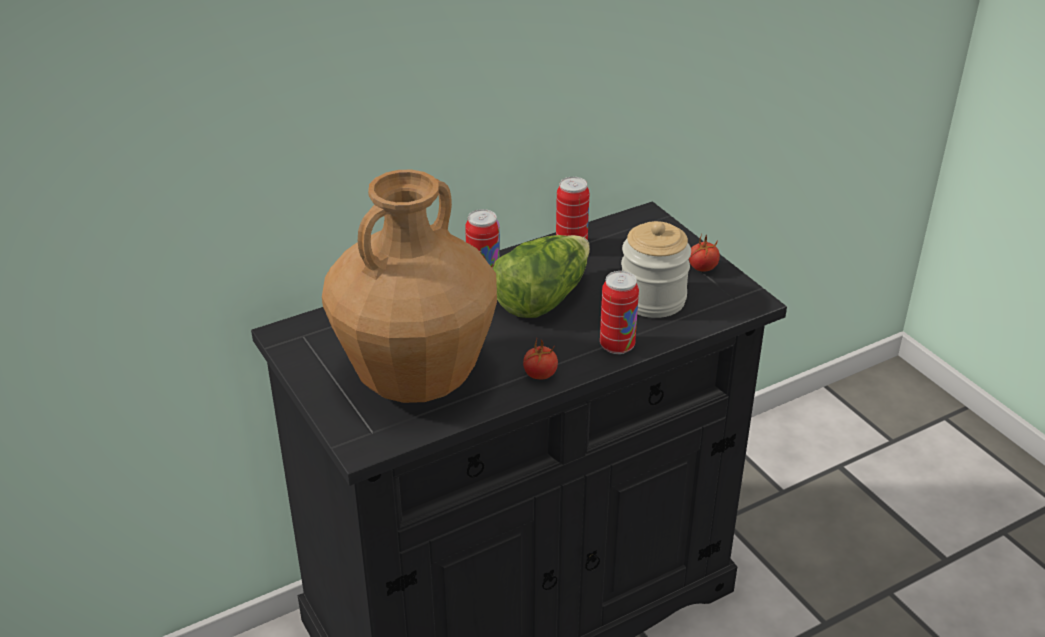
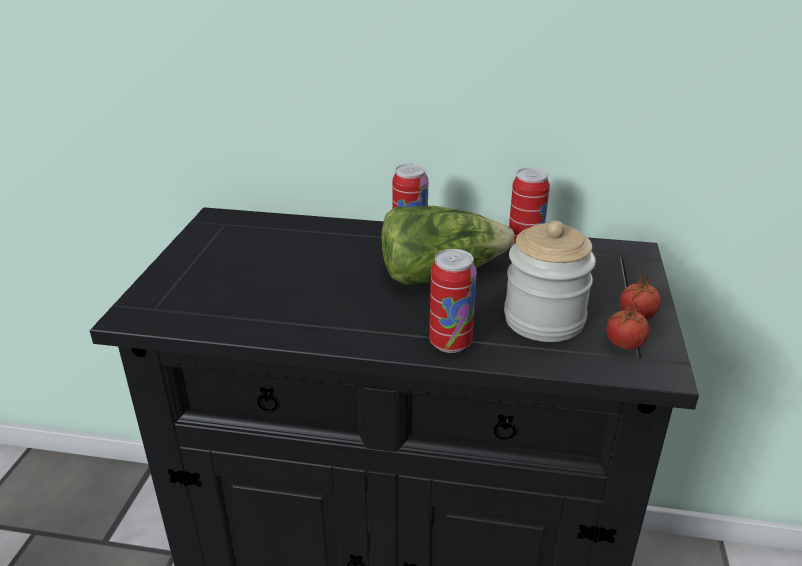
camera: 40 degrees right, 5 degrees down
brown vase [322,170,497,403] -> none
tomato [523,340,558,379] -> tomato moved to [606,298,649,350]

